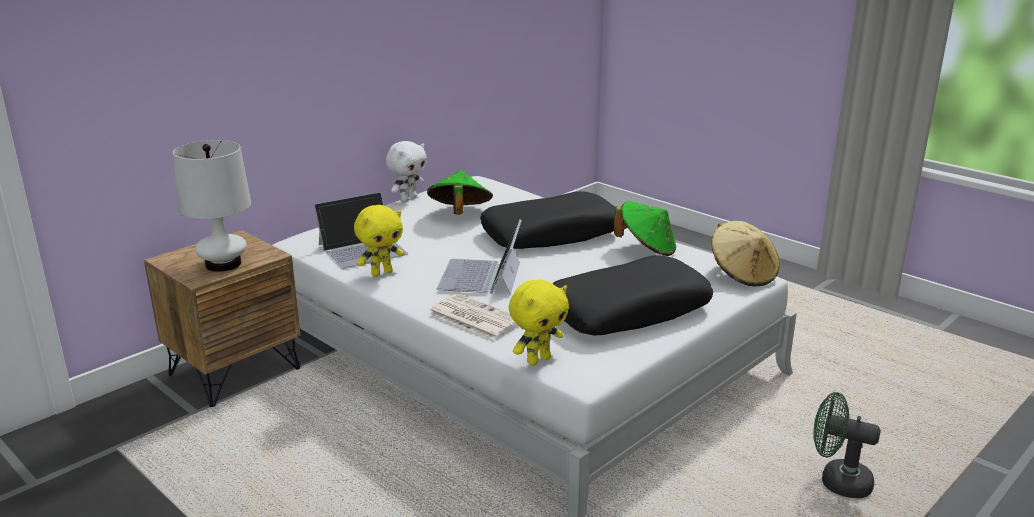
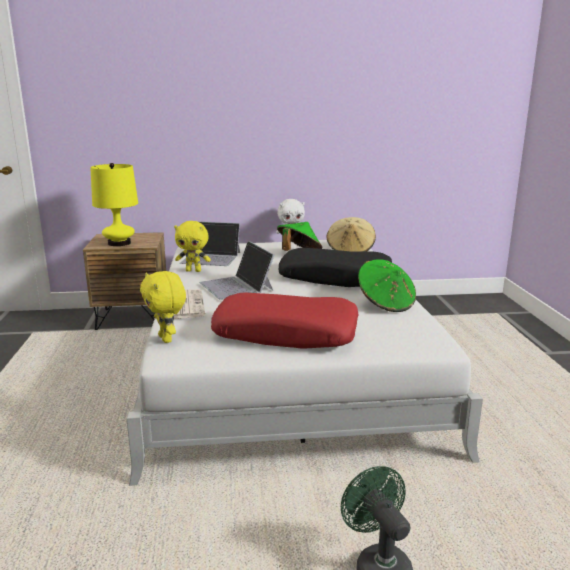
camera: 40 degrees right, 5 degrees down
white table lamp [173,140,251,272] -> yellow table lamp [90,163,138,246]
laptop [437,220,522,294] -> laptop turned 75 degrees counterclockwise [200,241,274,300]
yellow plush toy [509,279,569,365] -> yellow plush toy turned 60 degrees clockwise [140,271,186,343]
black pillow [552,255,713,335] -> red pillow [211,292,359,349]
beige hat [712,221,780,286] -> beige hat moved to [326,217,376,252]

